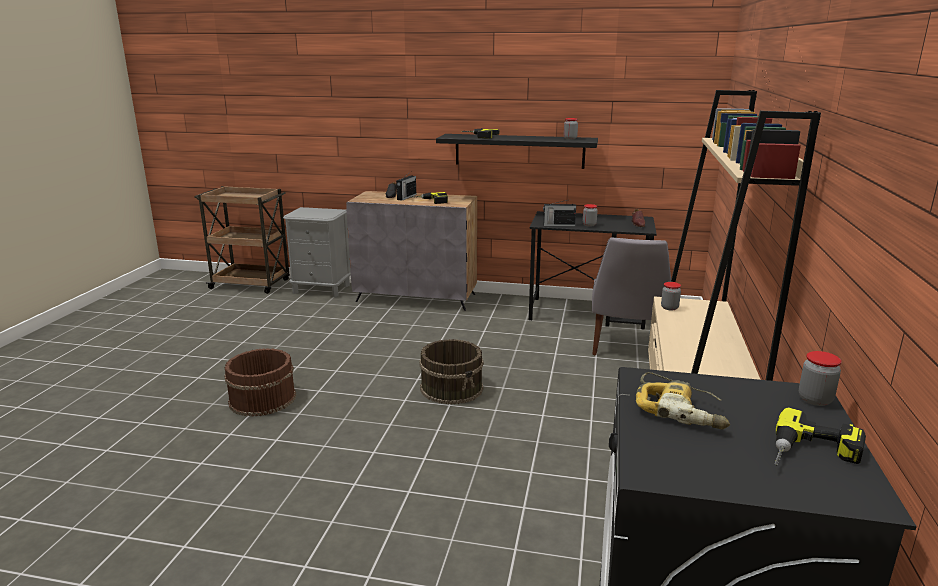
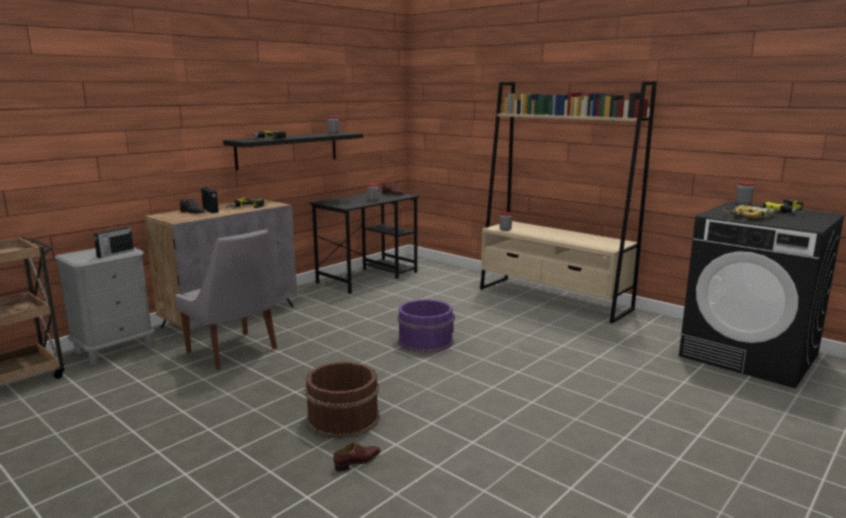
camera: 60 degrees left, 5 degrees down
brown bucket [419,339,484,405] -> purple bucket [397,300,455,353]
radio [543,199,576,227] -> radio moved to [93,223,134,258]
grey chair [592,237,671,355] -> grey chair moved to [175,229,277,370]
none -> brown shoe [333,442,381,472]

